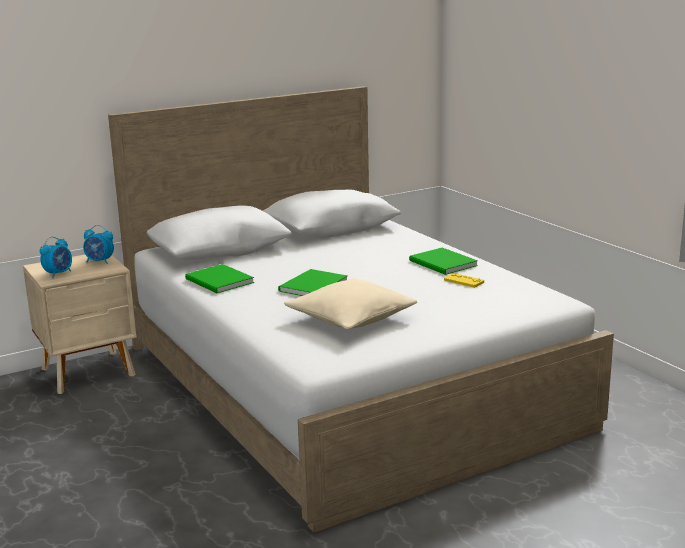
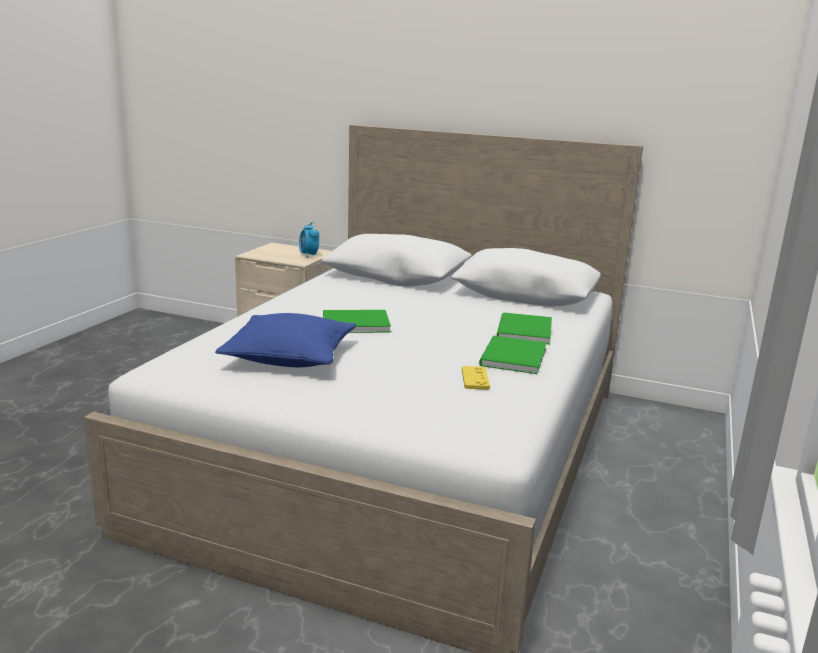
camera: 50 degrees right, 0 degrees up
alarm clock [40,236,72,278] -> none
green book [185,264,254,293] -> green book moved to [497,312,552,345]
beige pillow [284,278,417,329] -> blue pillow [215,313,356,367]

